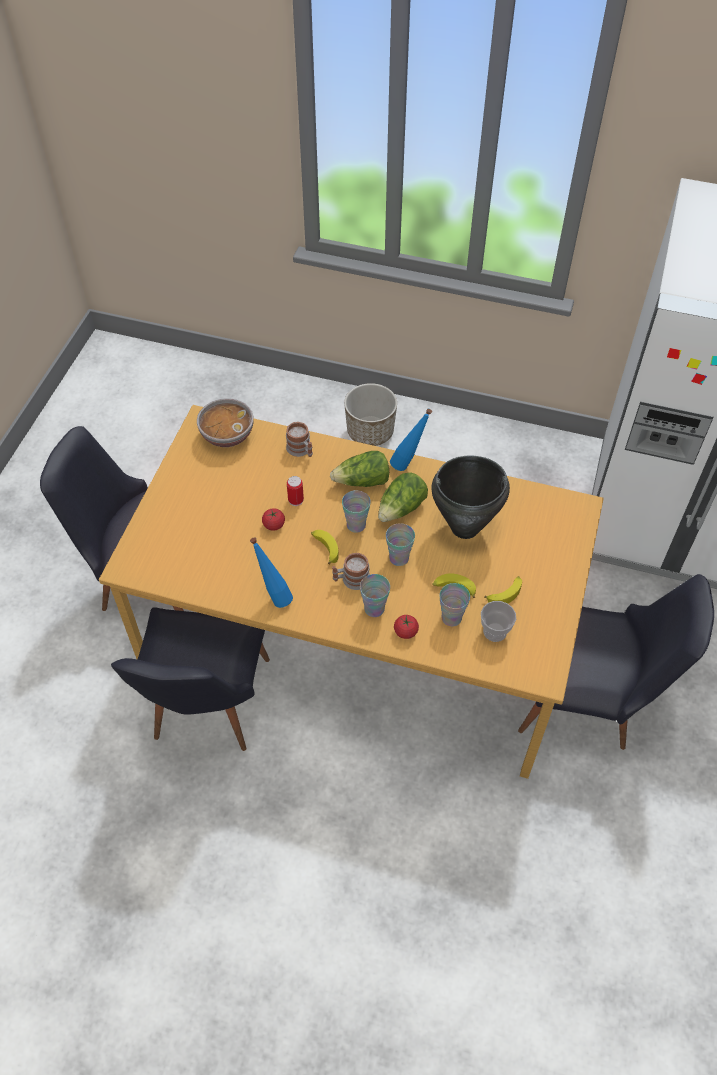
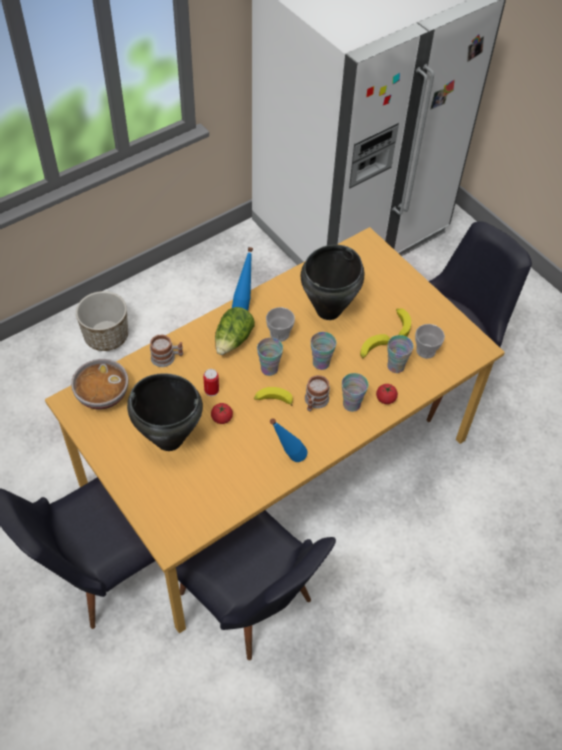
camera: 55 degrees left, 0 degrees up
lettuce [378,472,428,522] -> cup [266,307,295,342]
none -> black cooking pot [127,373,203,451]

